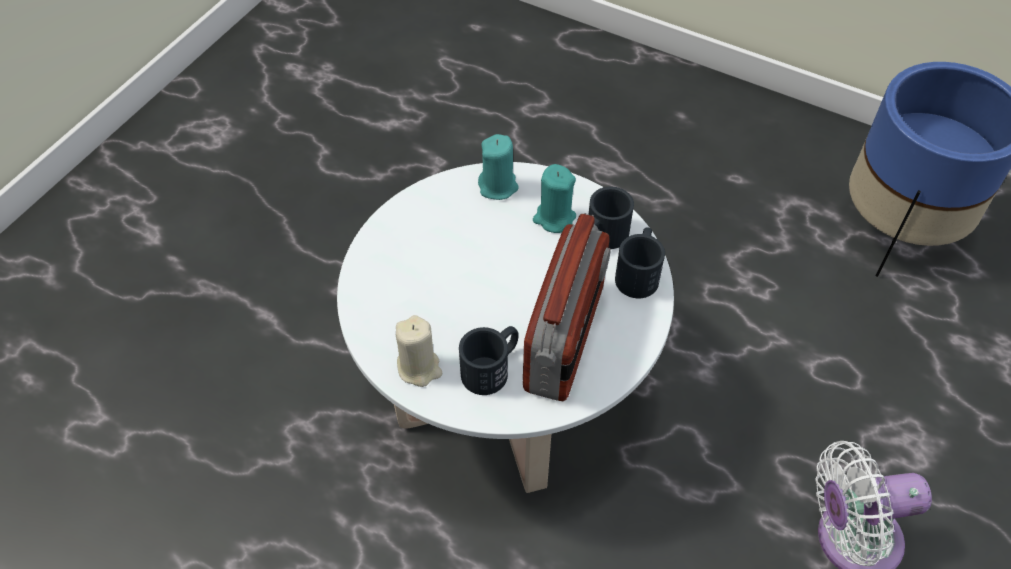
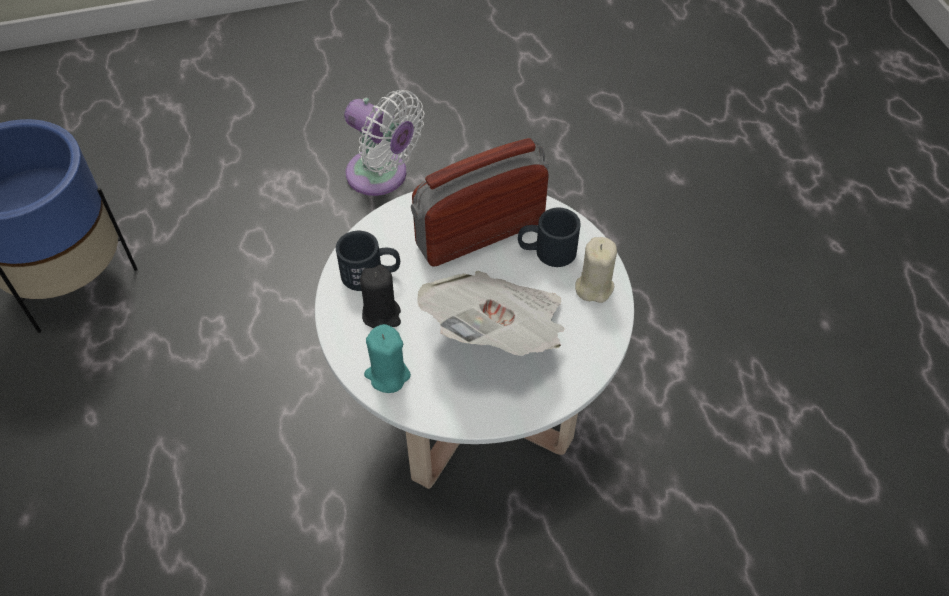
camera: 135 degrees left, 0 degrees up
turquoise candle [533,164,576,233] -> black candle [360,265,401,328]
black mug [615,227,665,298] -> none
none -> newspaper [417,271,565,356]

